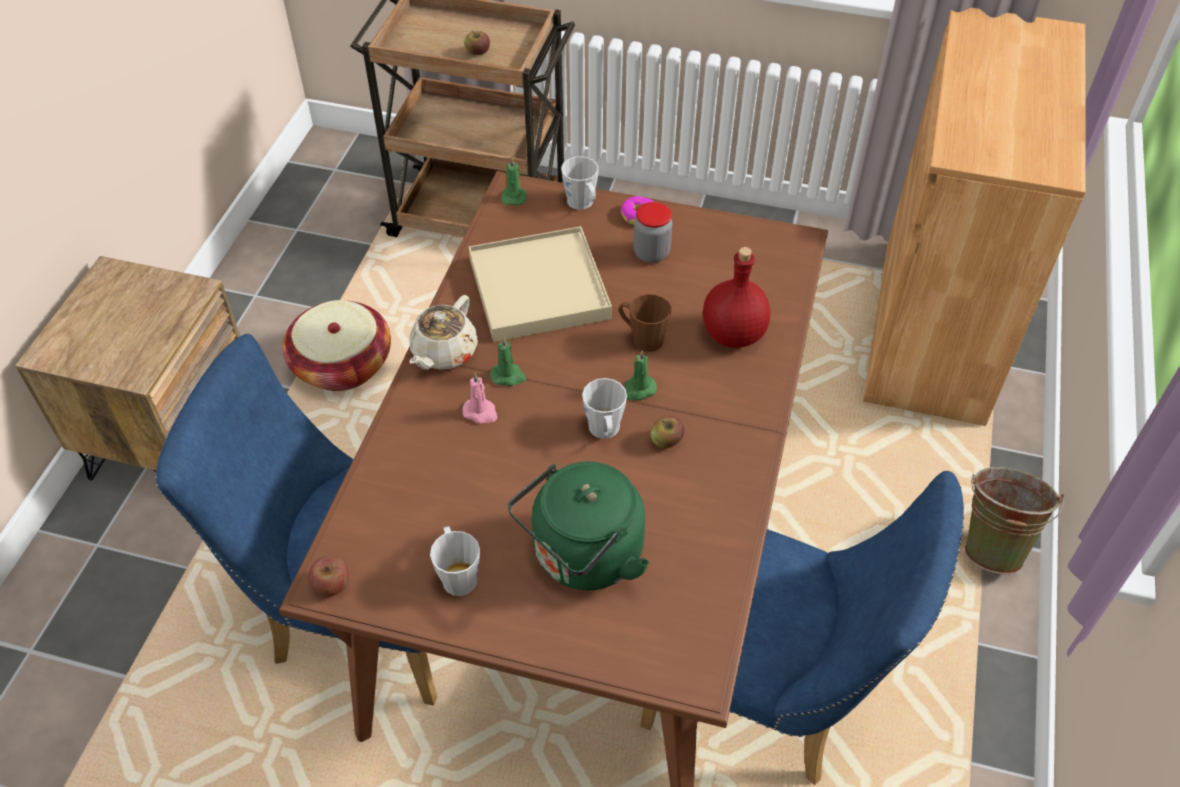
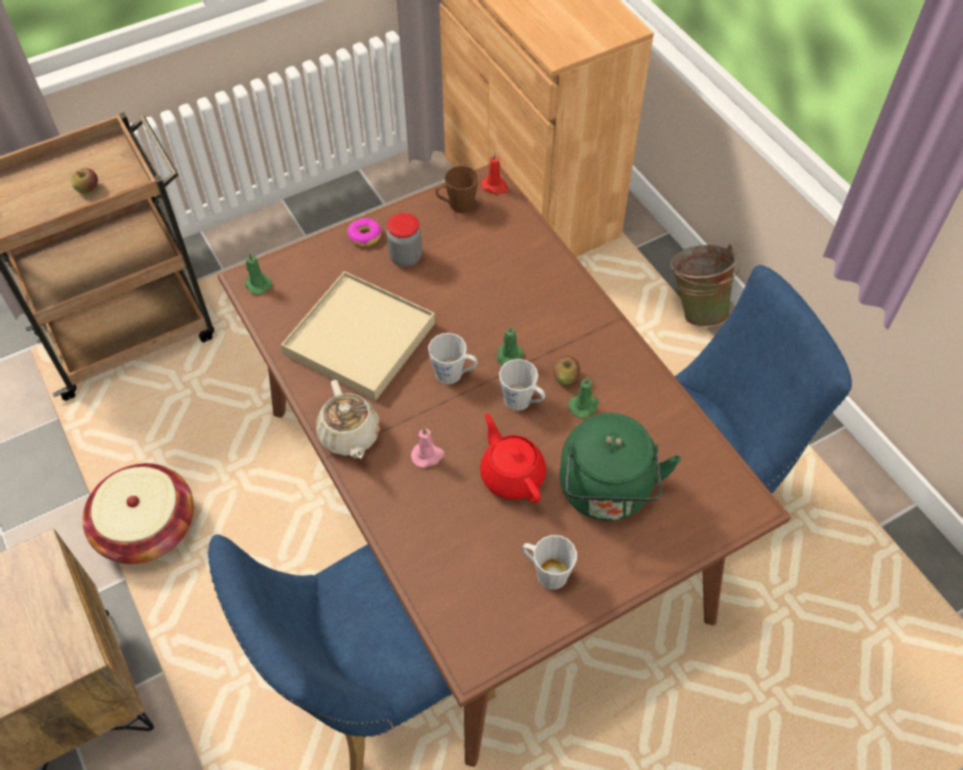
camera: 45 degrees left, 5 degrees up
apple [308,556,349,596] -> none
green candle [490,337,526,386] -> green candle moved to [568,376,599,418]
grey mug [561,156,599,210] -> grey mug moved to [428,333,478,384]
brown mug [619,294,671,352] -> brown mug moved to [435,166,478,213]
red bottle [703,247,770,348] -> none
none -> red teapot [480,413,546,503]
none -> red candle [481,152,508,194]

